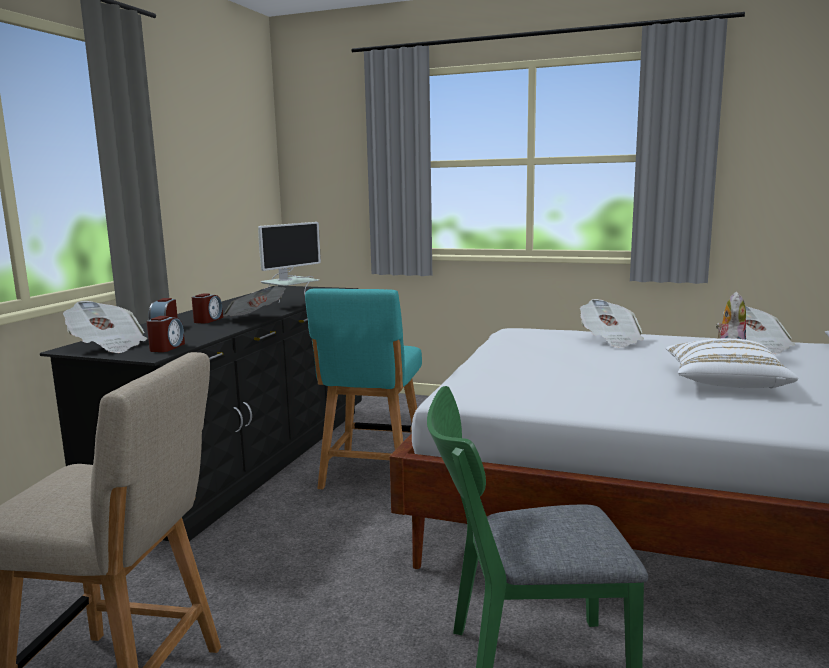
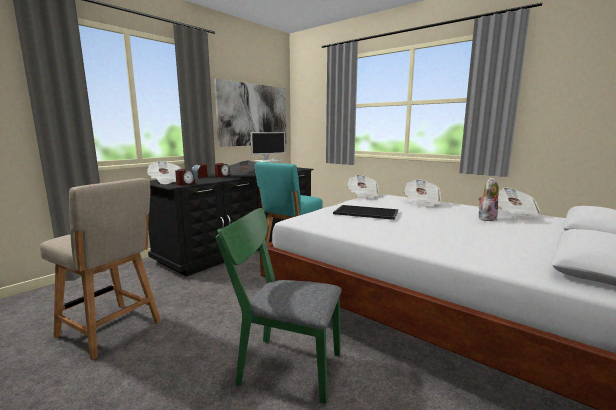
camera: 20 degrees right, 0 degrees up
white pillow [666,338,798,388] -> none
none -> picture [214,79,286,147]
none -> tray [333,205,398,220]
none -> newspaper [347,175,379,199]

